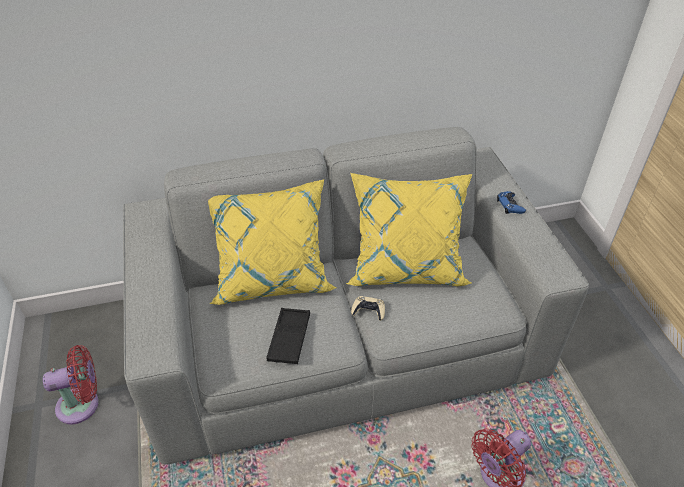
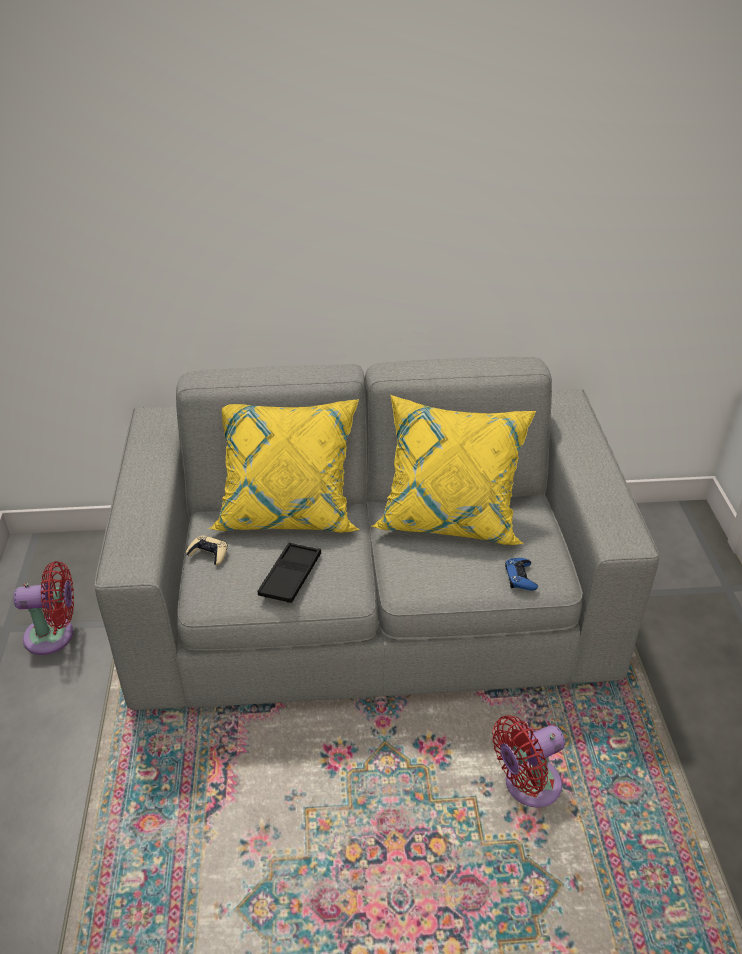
camera: 10 degrees right, 5 degrees down
beige game controller [351,296,385,321] -> beige game controller moved to [186,535,227,565]
blue game controller [497,191,526,214] -> blue game controller moved to [505,558,538,591]

